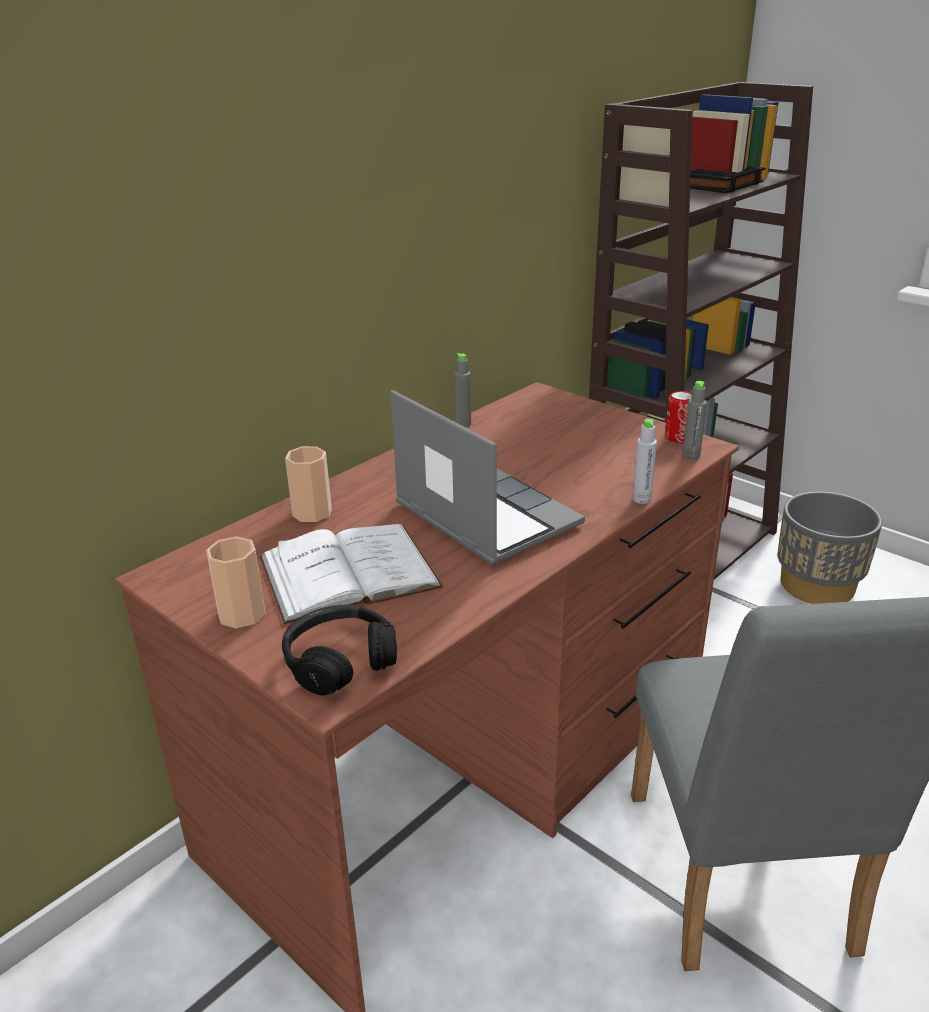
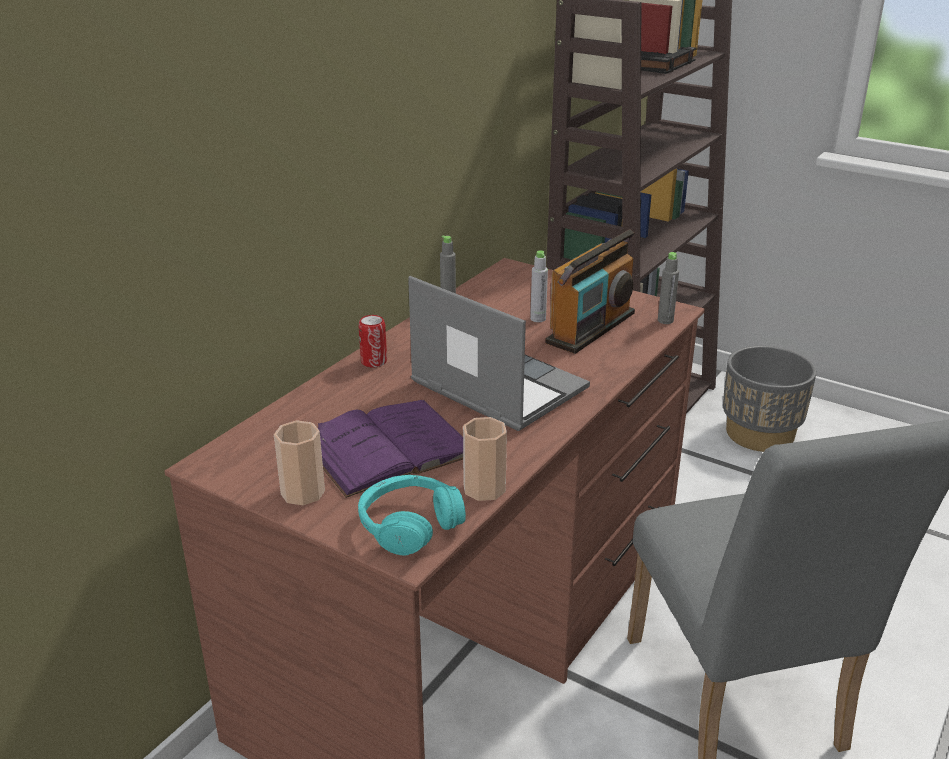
camera: 10 degrees left, 0 degrees up
white book [259,524,443,624] -> purple book [318,400,463,498]
black headphones [282,605,397,696] -> turquoise headphones [358,475,466,556]
cup [285,446,332,522] -> cup moved to [463,417,507,501]
grey bottle [632,419,657,504] -> grey bottle moved to [530,250,548,322]
can [665,391,692,443] -> can moved to [359,315,387,368]
none -> radio [545,229,635,354]

